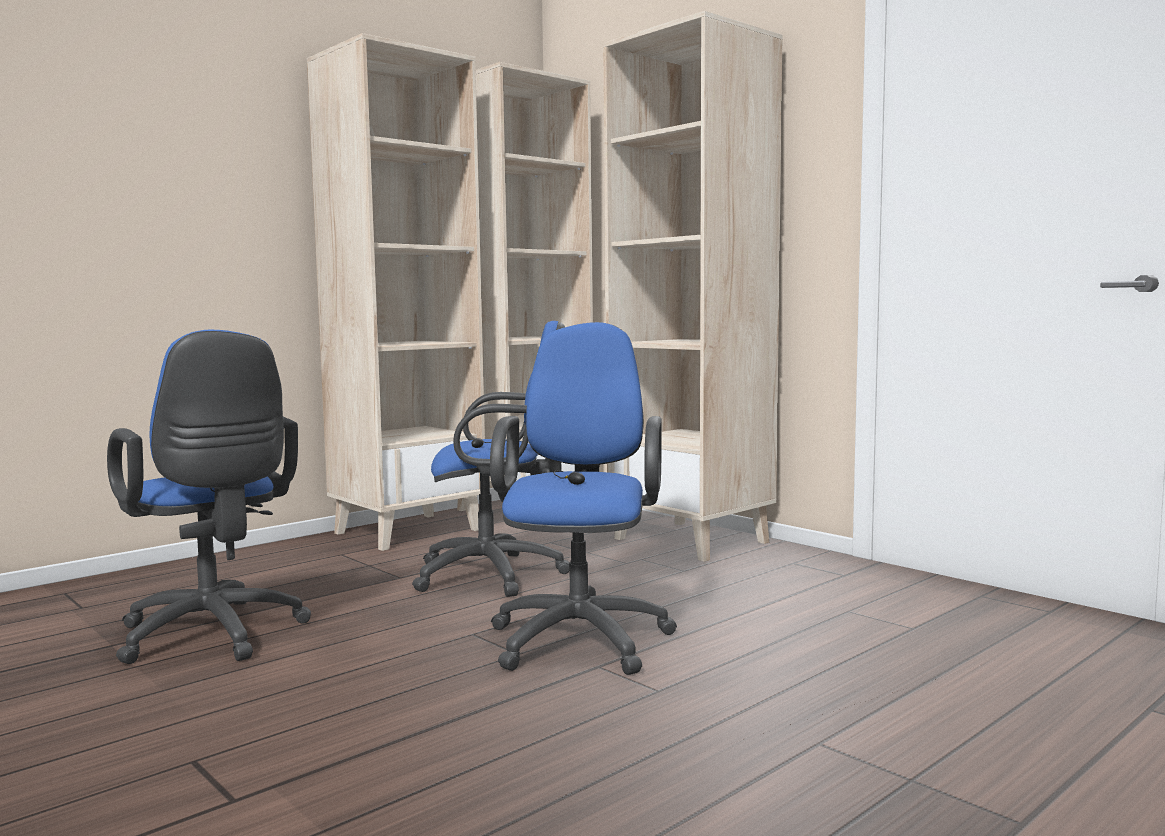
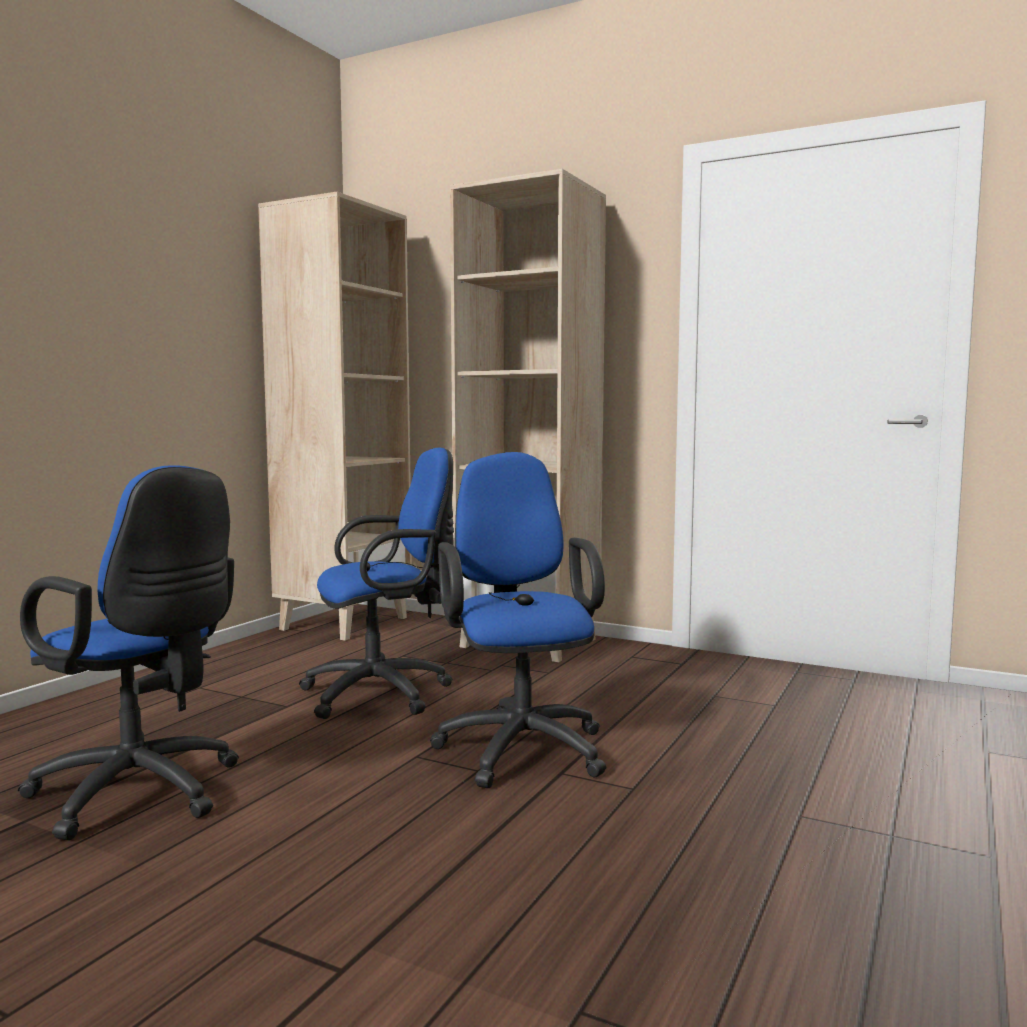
camera: 20 degrees left, 0 degrees up
beige bookcase [307,33,485,551] -> none

